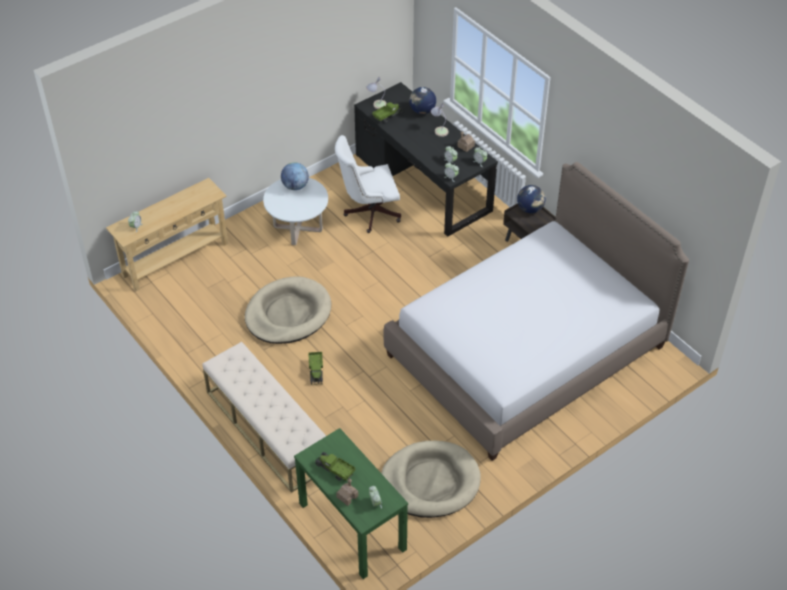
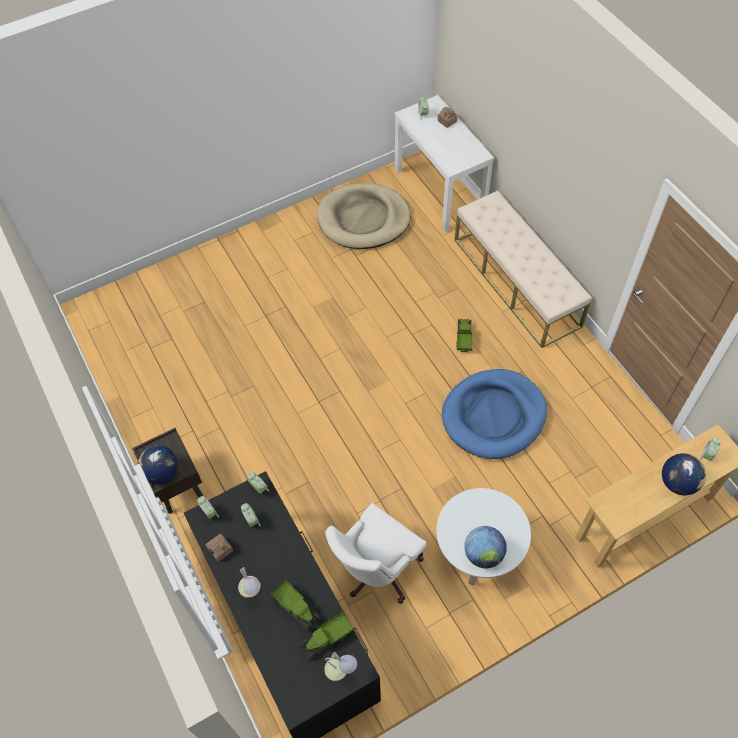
camera: 170 degrees left, 10 degrees up
beige dog bed [245,276,331,344] -> blue dog bed [442,369,547,459]
green console table [294,428,408,579] -> white console table [394,95,494,232]
toy truck [315,452,355,481] -> toy truck moved to [271,580,321,631]
white office chair [335,135,401,233] -> white office chair turned 135 degrees clockwise [325,503,427,604]
bed [383,162,689,461] -> none
globe [409,87,436,114] -> globe moved to [662,453,706,495]

